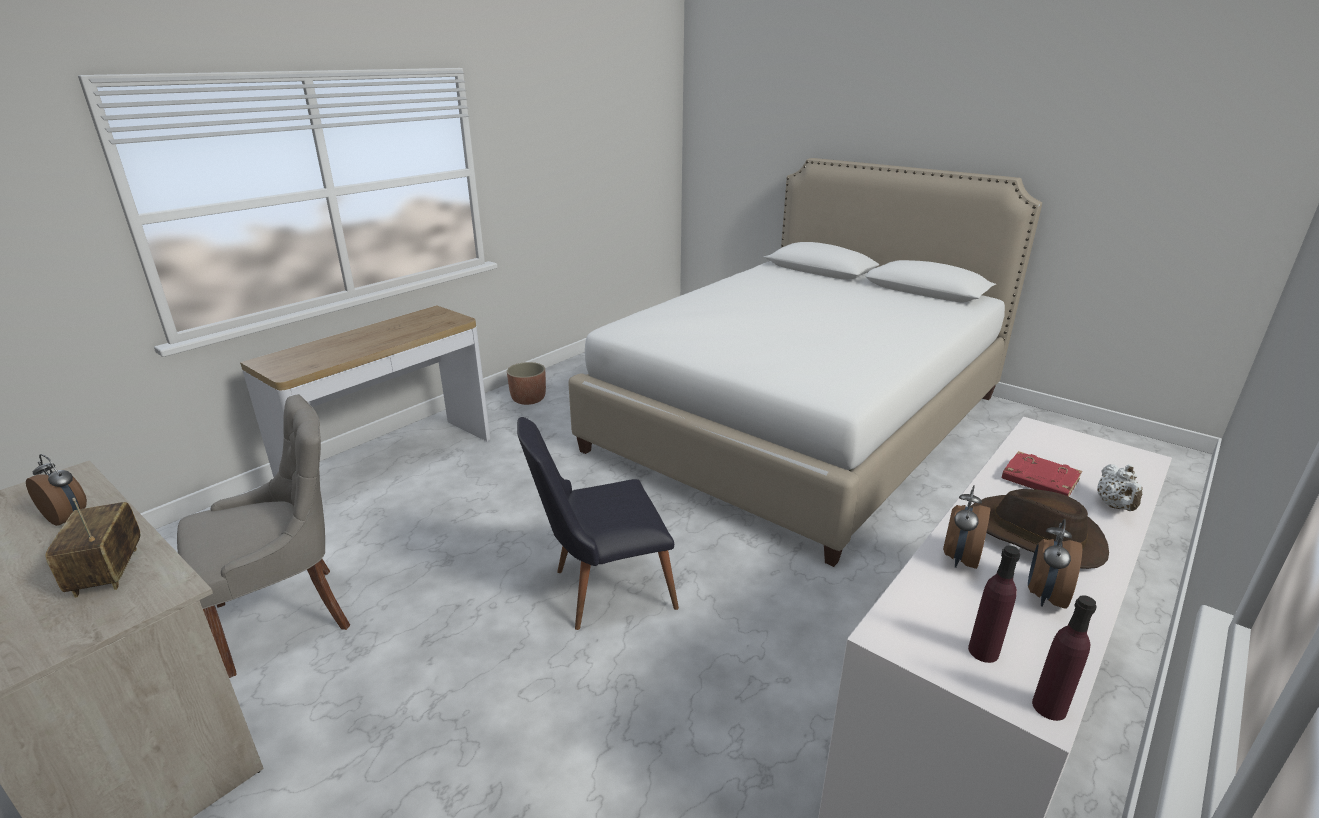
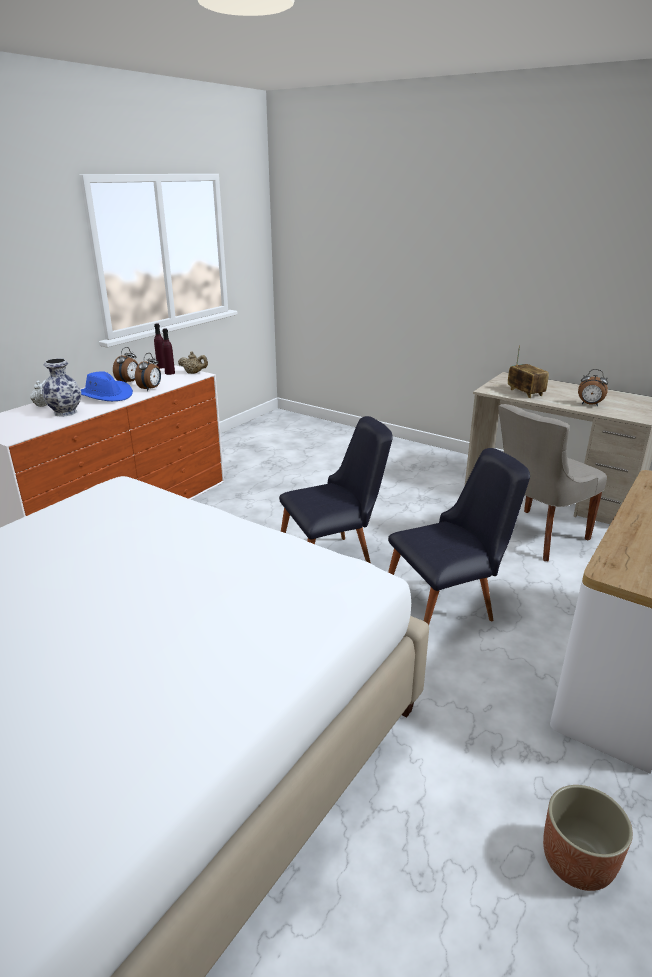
camera: 175 degrees right, 0 degrees up
brown hat [970,489,1109,569] -> blue hat [80,371,133,401]
red book [1002,451,1082,497] -> vase [42,358,81,417]
none -> beige teapot [178,351,208,374]
none -> black chair [388,448,530,625]

